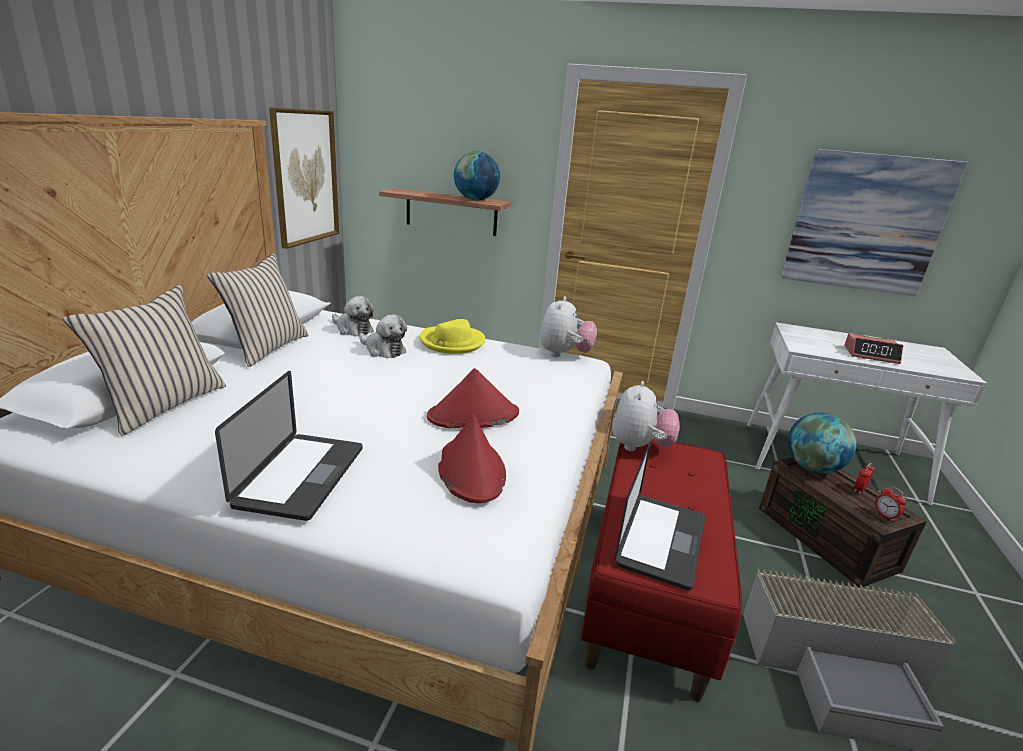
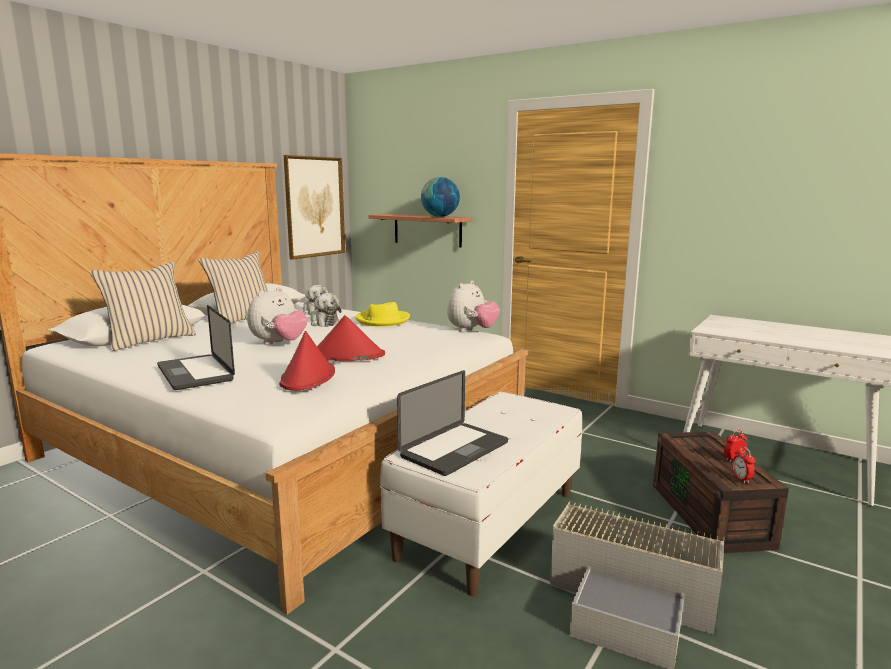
camera: 20 degrees right, 10 degrees down
laptop [215,371,363,521] -> laptop turned 120 degrees clockwise [157,305,235,390]
red bench [581,438,742,702] -> white bench [380,392,582,596]
plush toy [612,381,680,451] -> plush toy moved to [247,287,307,345]
picture [781,149,968,296] -> none
globe [788,413,856,473] -> none
alarm clock [844,333,903,364] -> none

